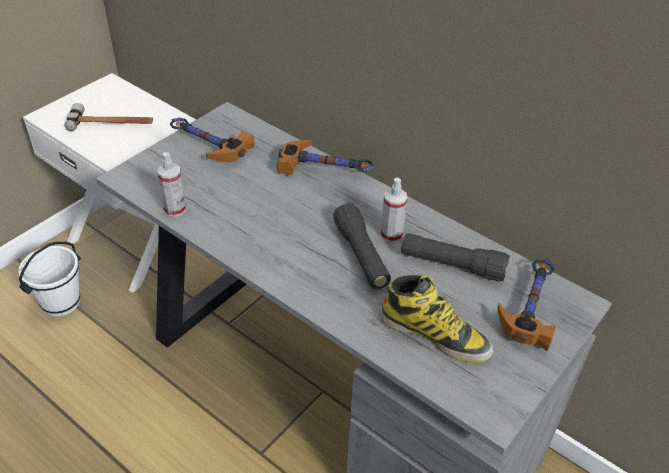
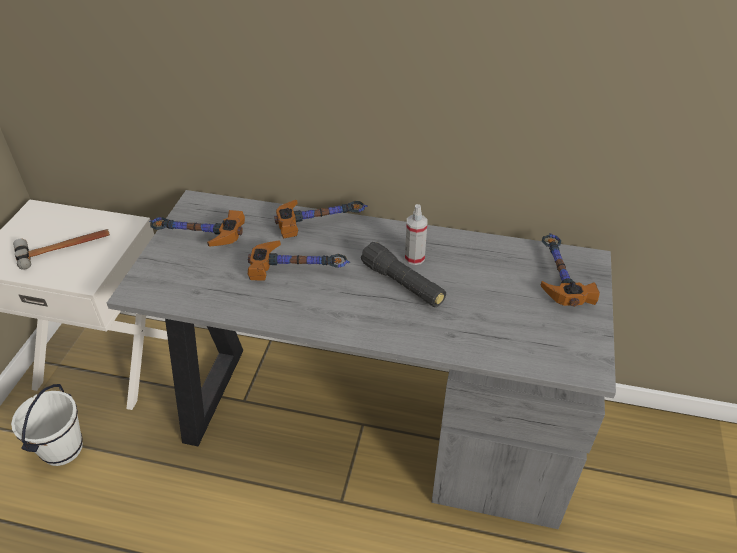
camera: 25 degrees left, 0 degrees up
spray bottle [158,152,186,217] -> none
boot [380,275,493,363] -> none
black flashlight [401,233,510,281] -> none
none -> hammer [248,241,350,281]

